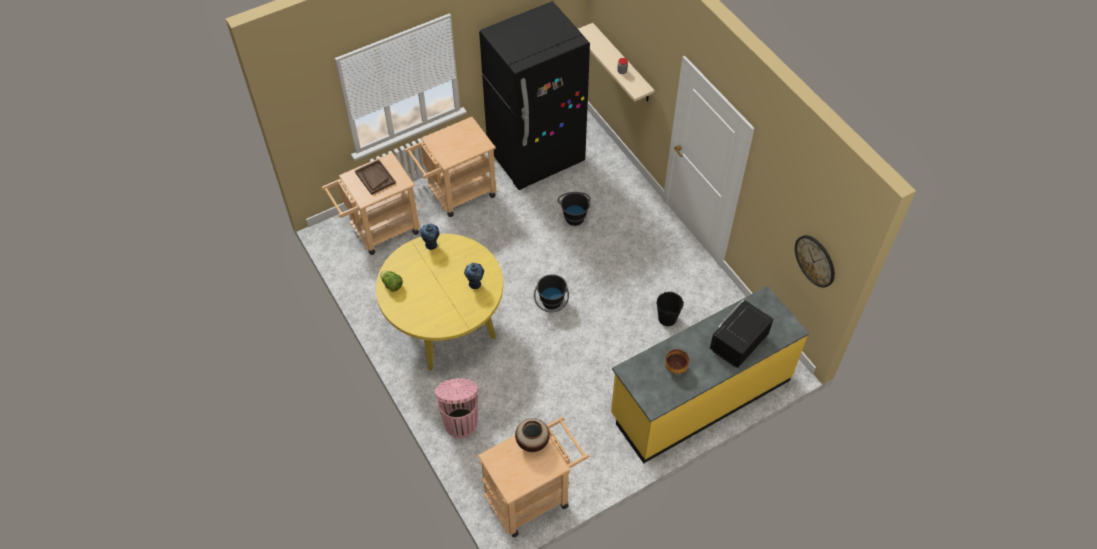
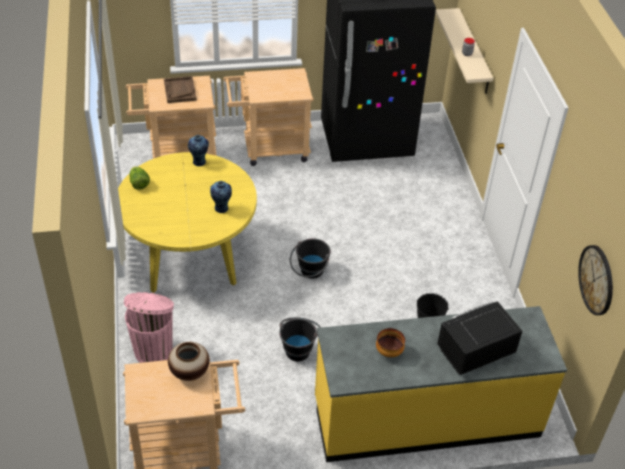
camera: 20 degrees right, 10 degrees down
black bucket [558,192,591,226] -> black bucket moved to [279,317,321,362]

